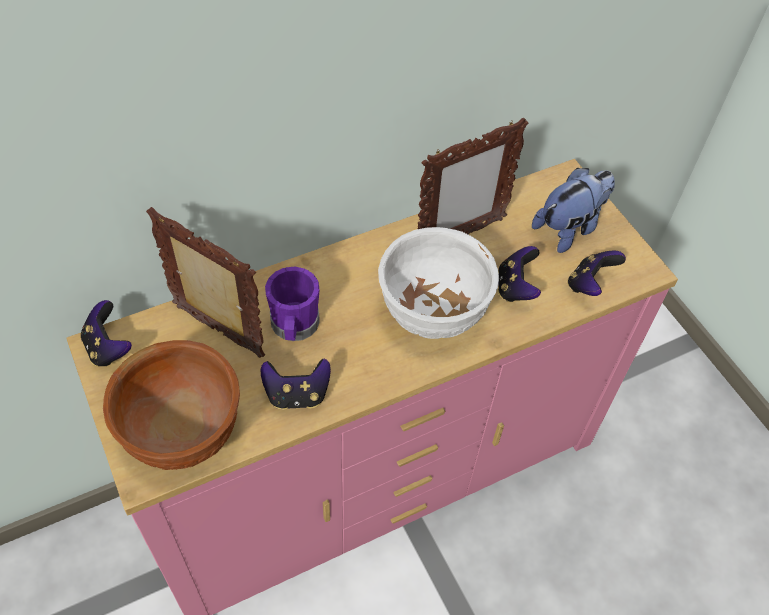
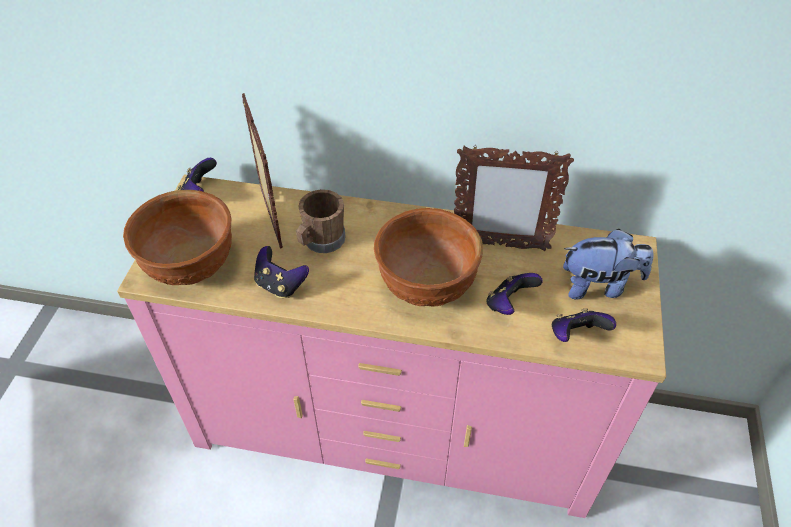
camera: 40 degrees right, 5 degrees down
purple mug [265,267,320,341] -> brown mug [296,189,345,253]
white bowl [378,227,499,339] -> brown bowl [374,208,483,307]

